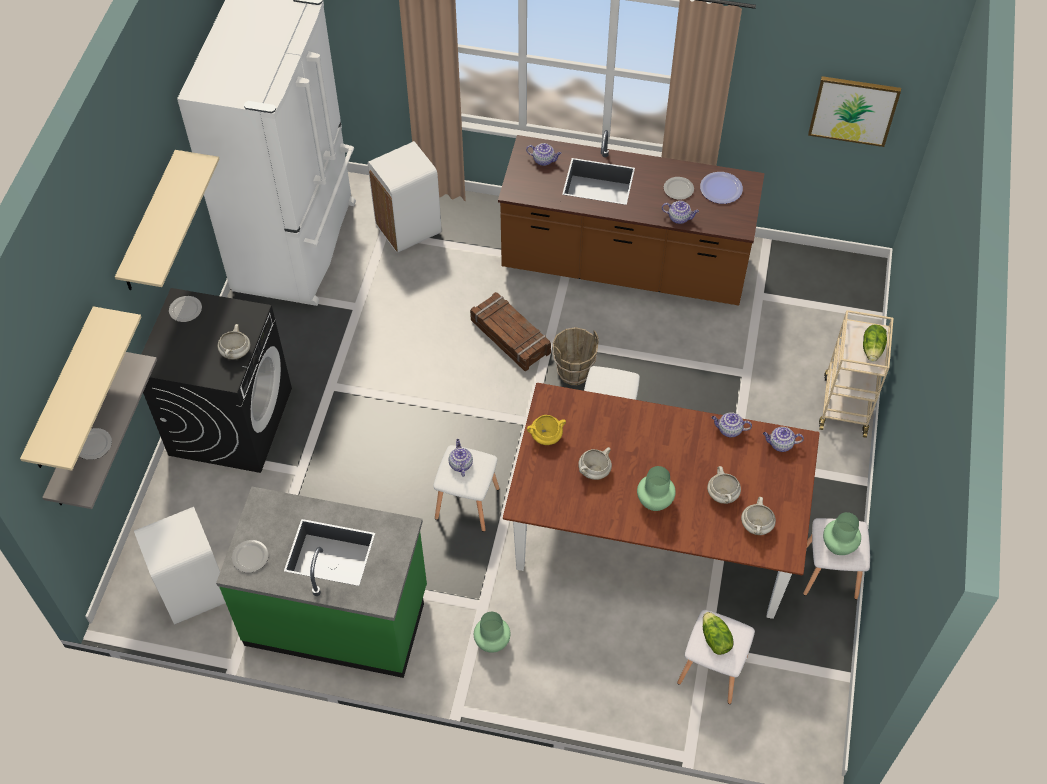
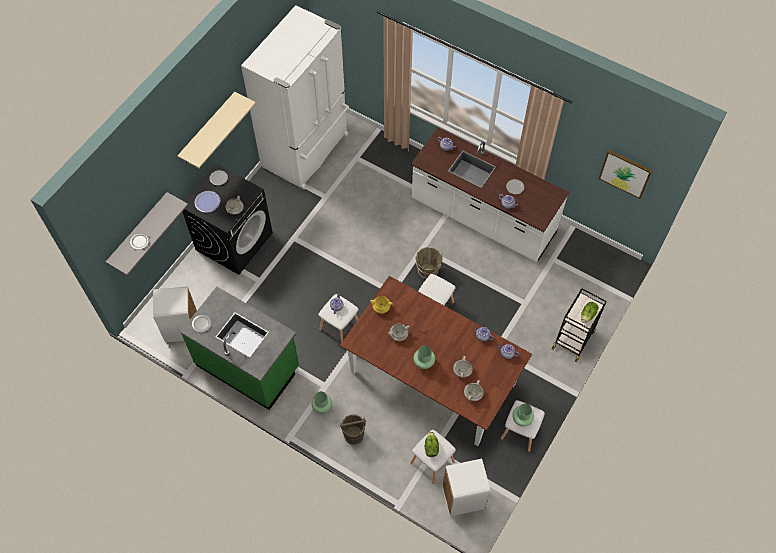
camera: 20 degrees right, 5 degrees up
beige shelf [20,306,142,471] -> none
white trash can [368,141,442,253] -> white trash can moved to [442,459,490,516]
crate [470,293,551,371] -> none
brown counter [498,130,764,305] -> white counter [411,128,569,262]
plate [700,172,743,204] -> plate moved to [195,191,220,213]
beige cart [819,310,894,438] -> black cart [551,288,607,362]
none -> brown bucket [340,414,366,445]

